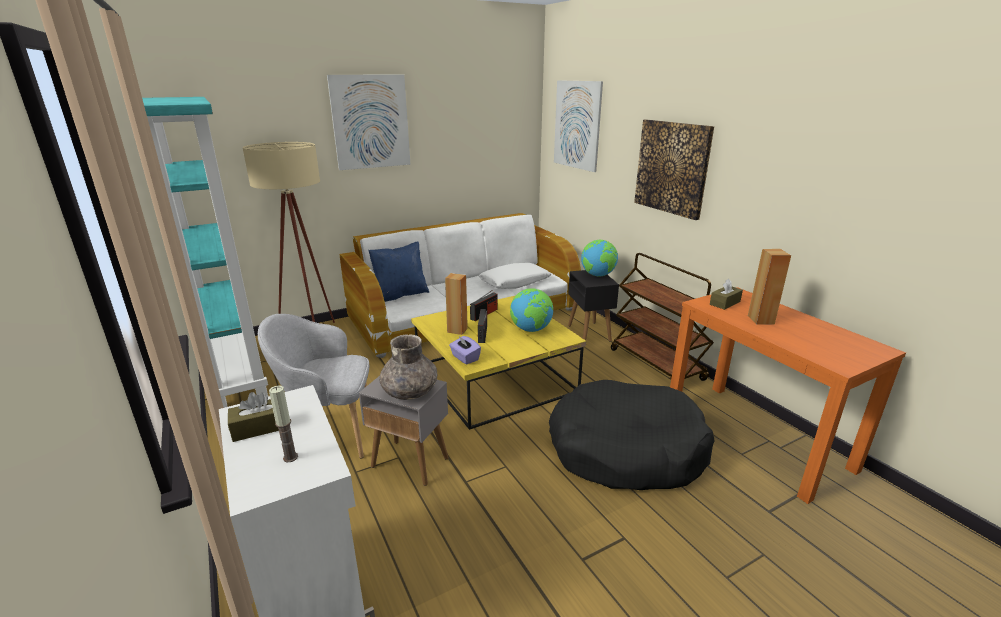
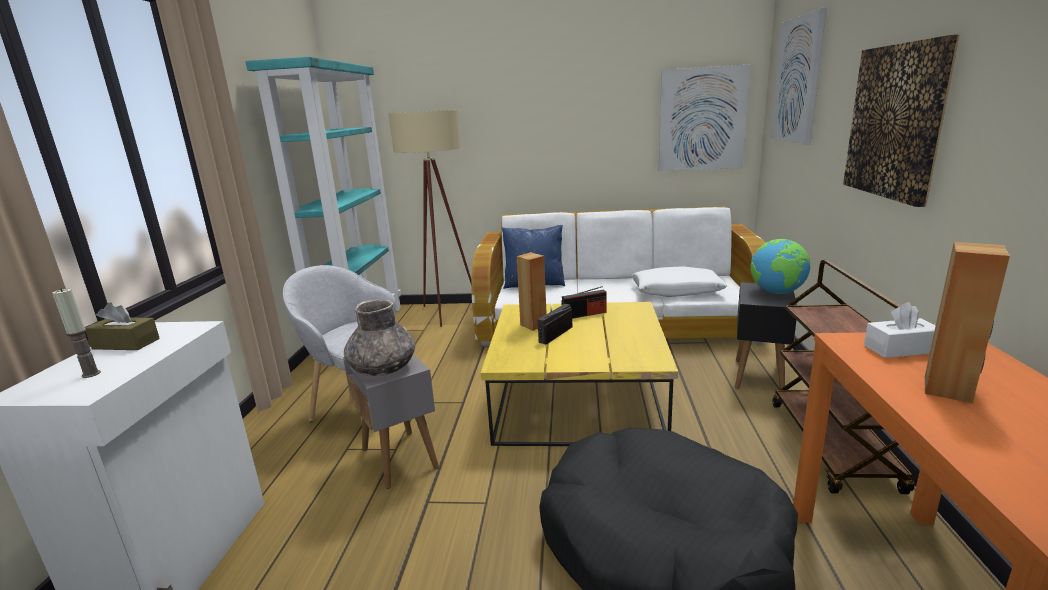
camera: 35 degrees right, 5 degrees down
picture [327,75,411,170] -> picture moved to [659,64,751,172]
purple tissue box [449,336,481,365] -> none
globe [510,288,553,332] -> none
brown tissue box [710,279,743,310] -> white tissue box [864,302,936,358]

